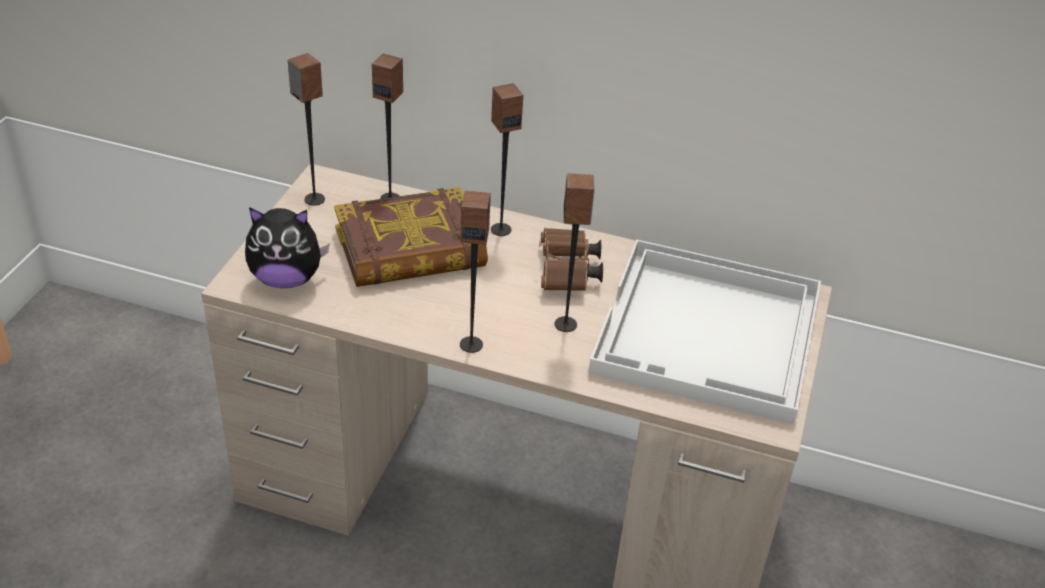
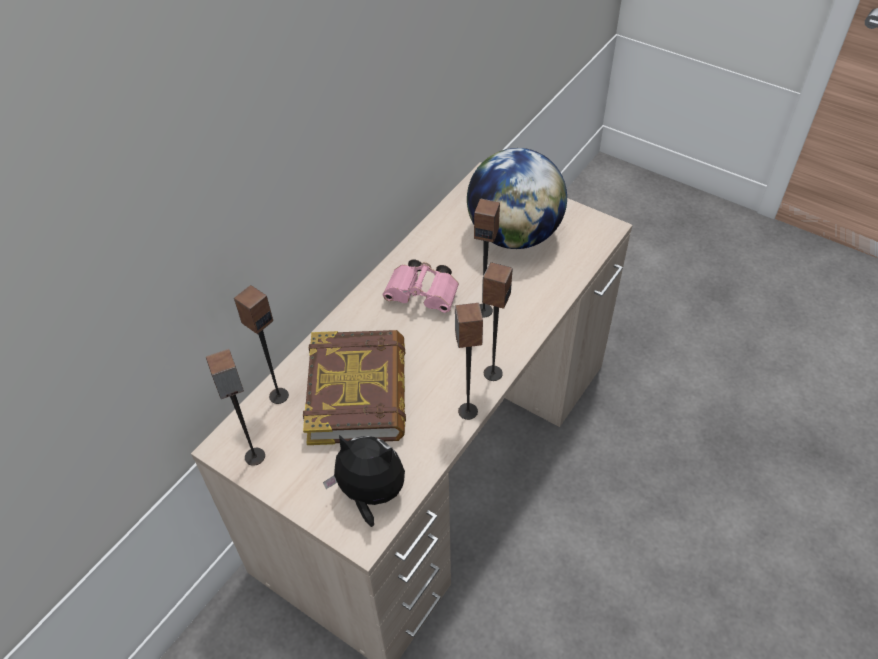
camera: 70 degrees left, 10 degrees up
plush toy [245,207,330,288] -> plush toy turned 90 degrees counterclockwise [323,435,405,527]
speaker [491,83,523,236] -> speaker moved to [455,303,483,420]
brown binoculars [539,228,603,291] -> pink binoculars [383,260,459,313]
white tray [588,239,821,425] -> globe [467,148,567,249]

